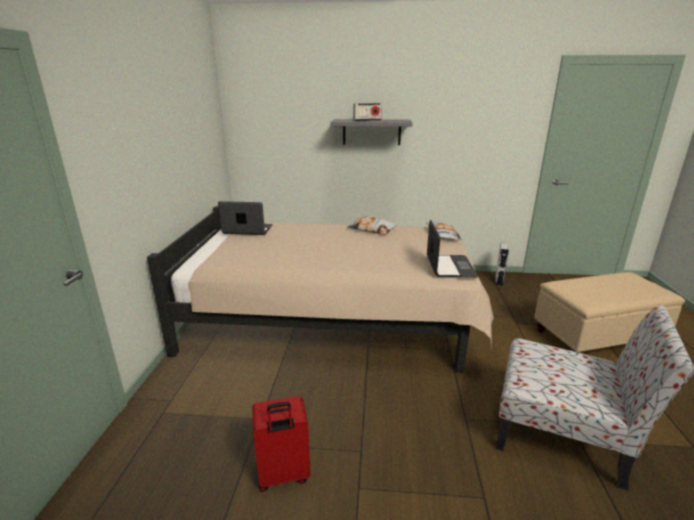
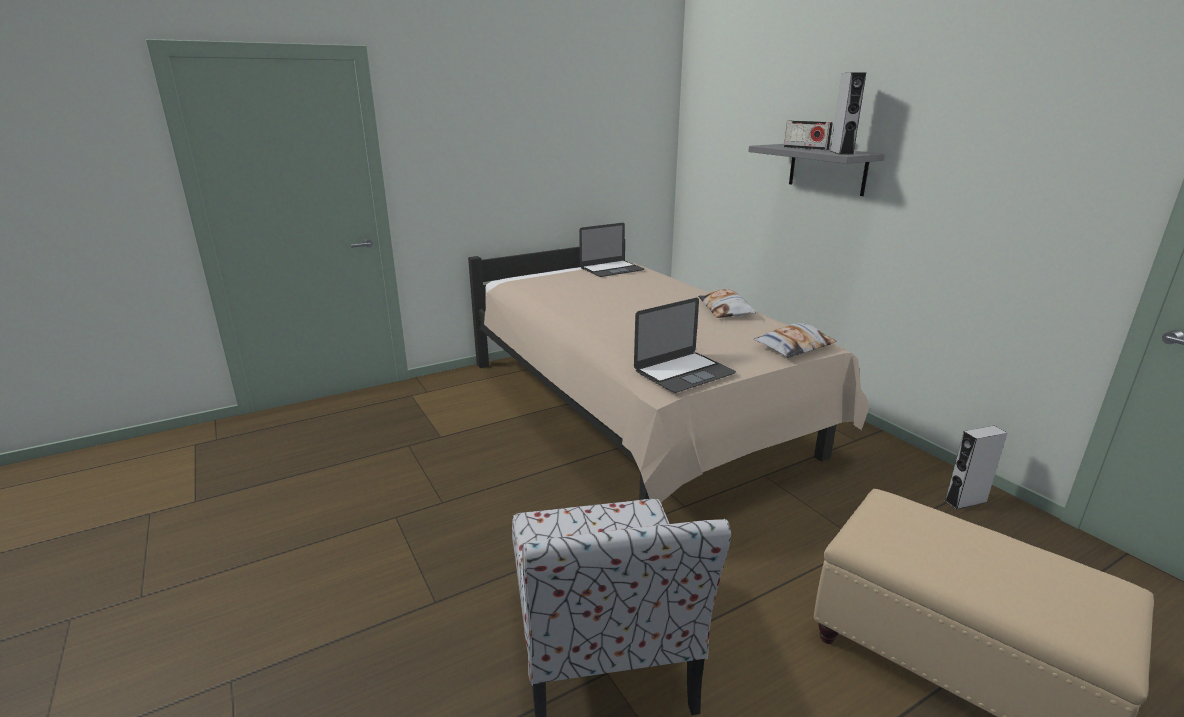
camera: 55 degrees right, 0 degrees up
laptop [218,201,273,235] -> laptop turned 90 degrees clockwise [579,223,644,277]
red suitcase [252,396,311,492] -> none
none -> grey speaker [830,72,866,155]

